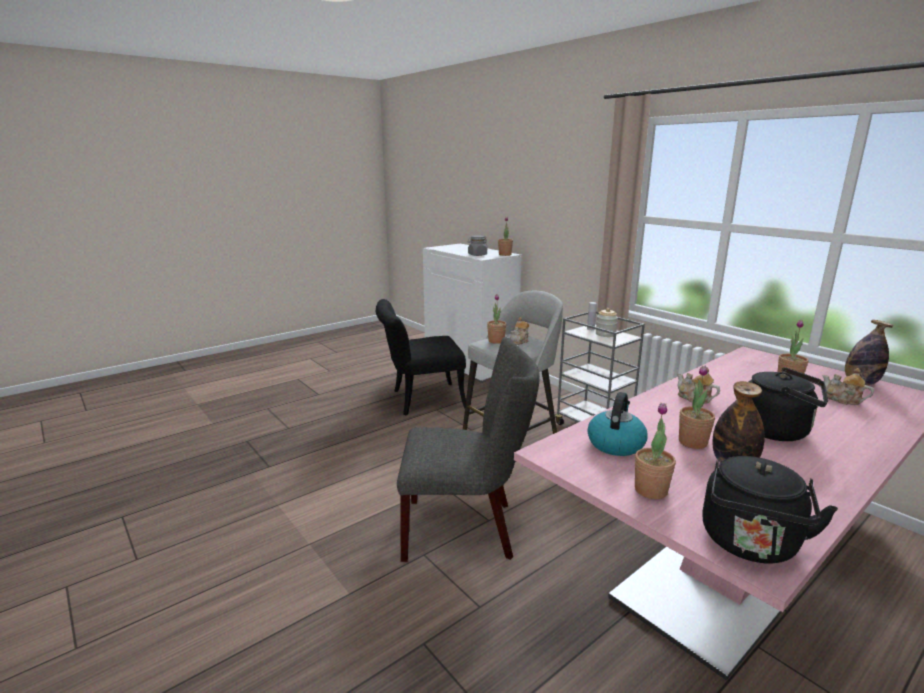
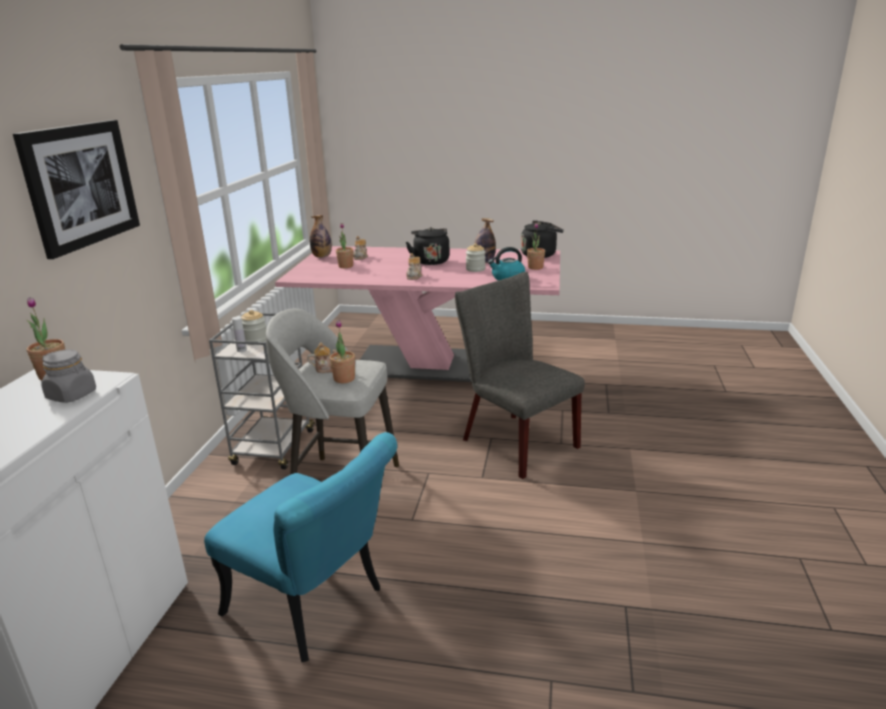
camera: 130 degrees left, 5 degrees up
black chair [376,299,466,415] -> turquoise chair [204,432,397,662]
potted plant [679,366,715,449] -> jar [466,243,485,272]
none -> picture [13,120,140,259]

